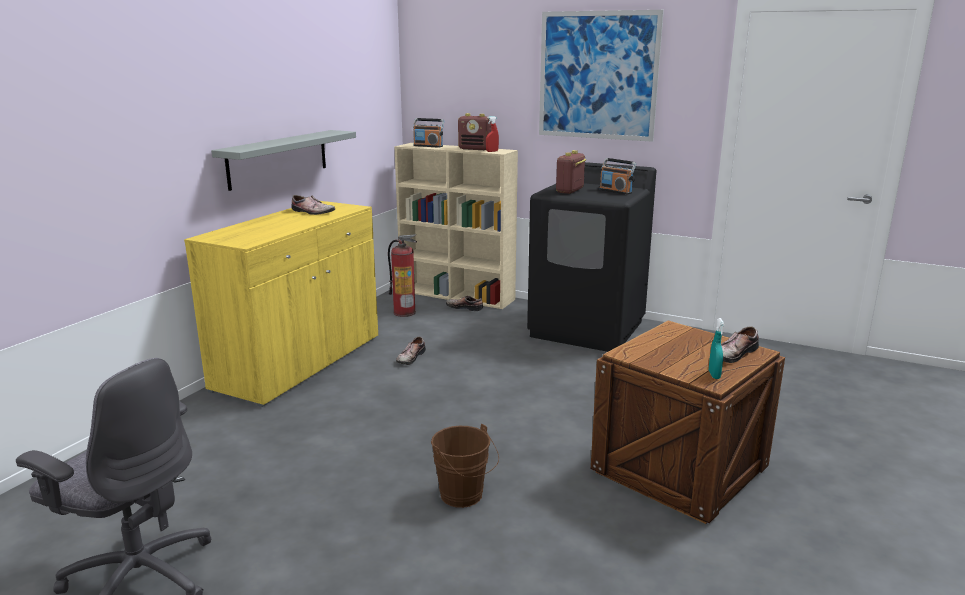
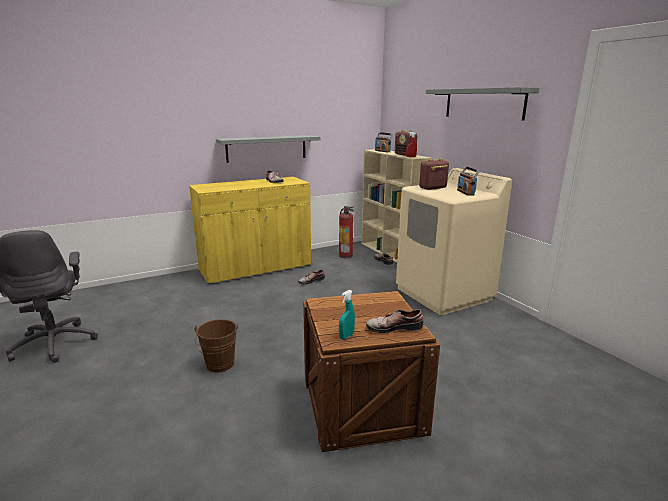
camera: 35 degrees right, 0 degrees up
black washing machine [527,162,656,352] -> beige washing machine [396,168,512,315]
picture [539,10,664,142] -> grey shelf [426,87,539,121]

